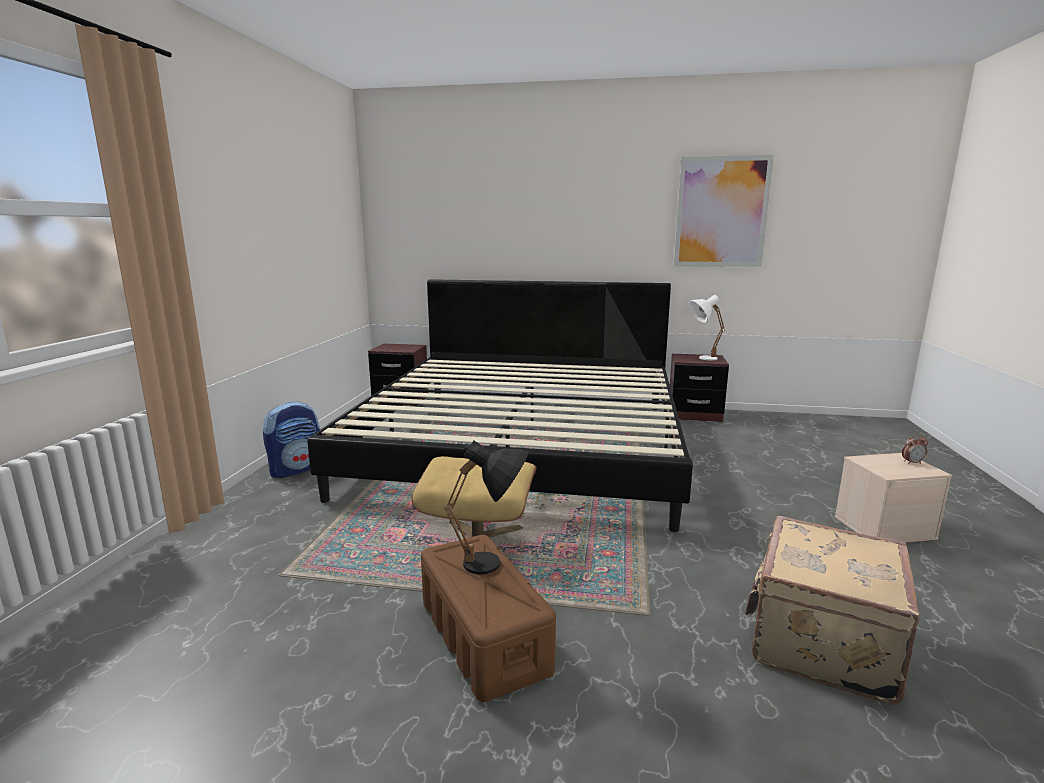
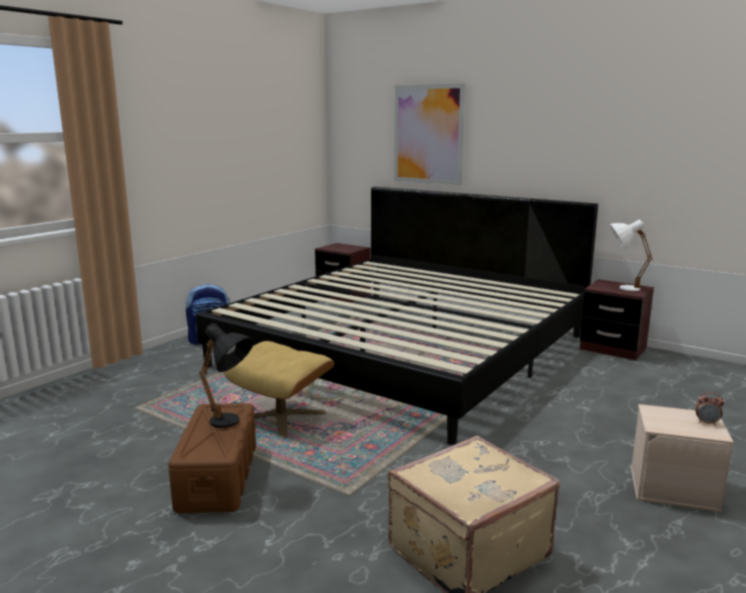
camera: 25 degrees right, 0 degrees up
picture [674,155,774,267] -> picture moved to [394,83,466,185]

